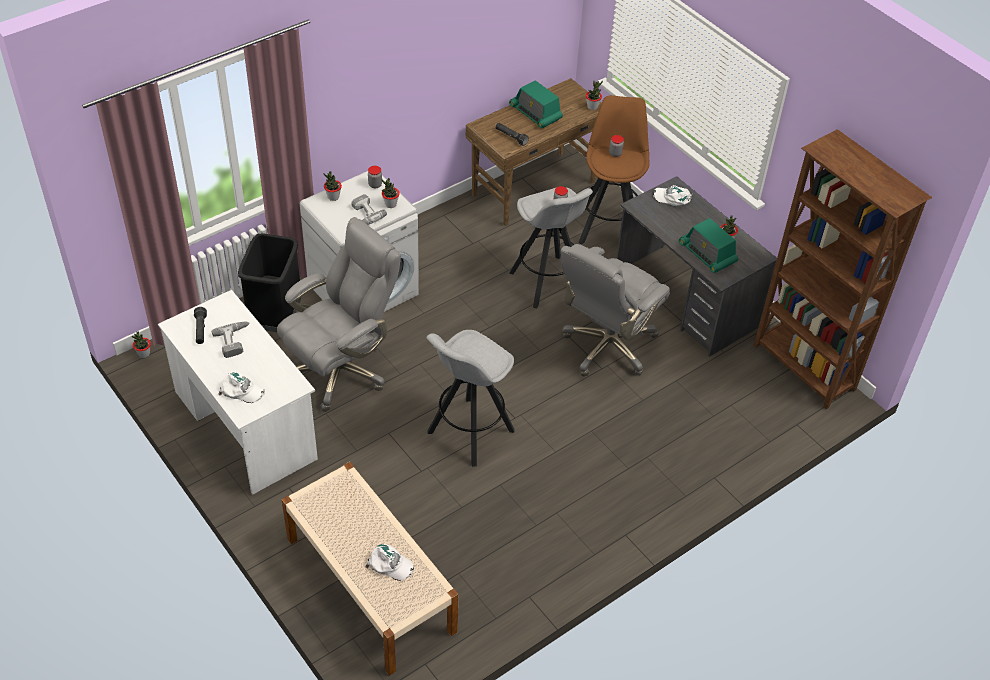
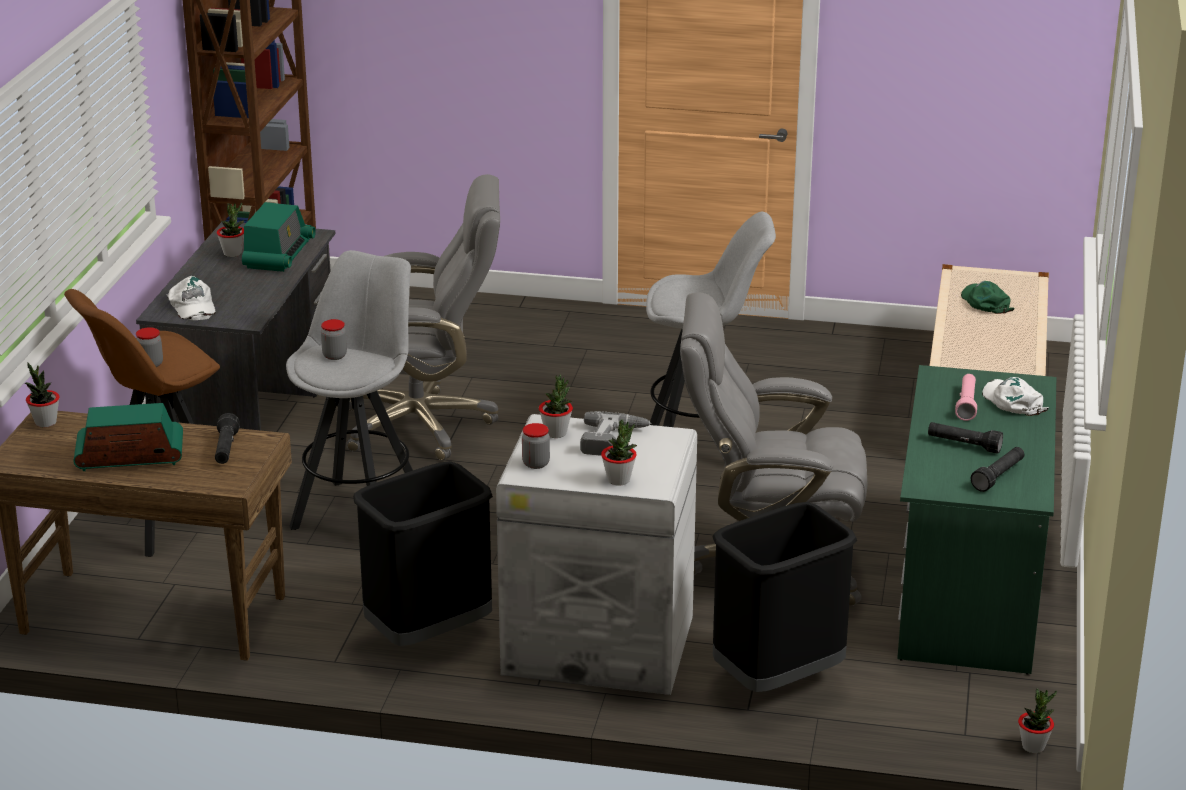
camera: 130 degrees left, 20 degrees down
white desk [158,290,318,495] -> green desk [897,365,1056,674]
power drill [212,322,249,358] -> black flashlight [928,422,1003,454]
white cap [365,544,414,581] -> green cap [961,281,1015,314]
radio [509,80,563,129] -> radio turned 105 degrees counterclockwise [74,403,183,471]
none -> black trash can [353,461,493,646]
none -> pink flashlight [955,374,977,421]

